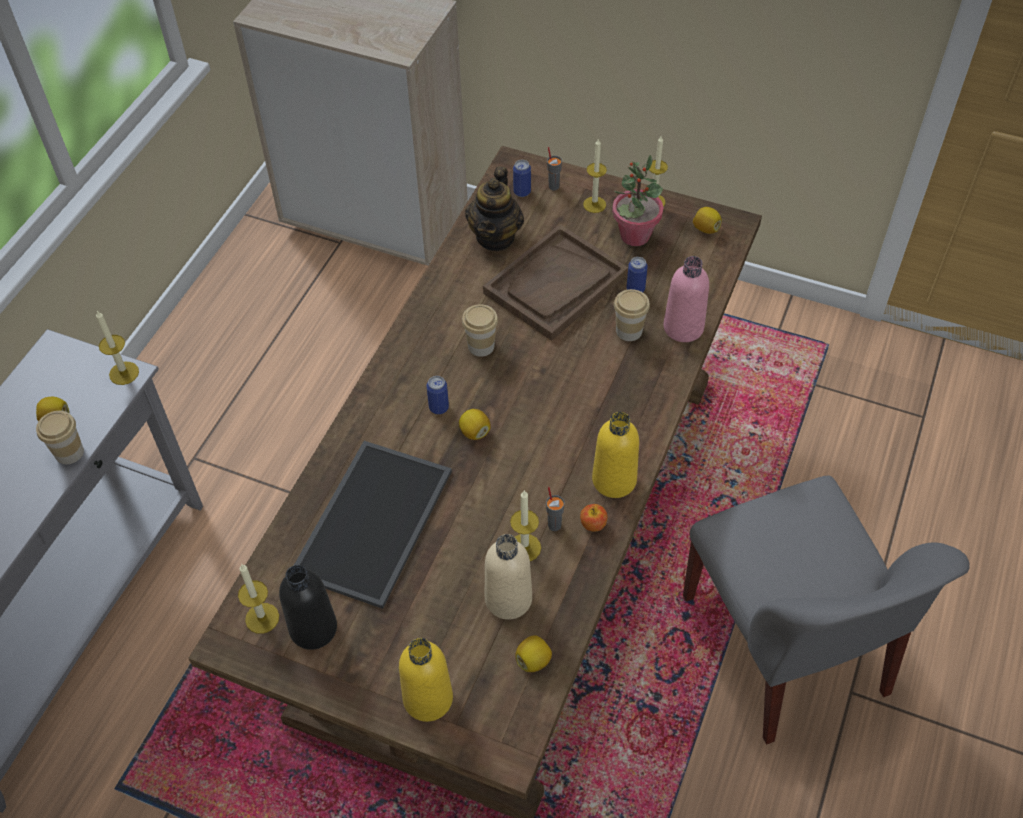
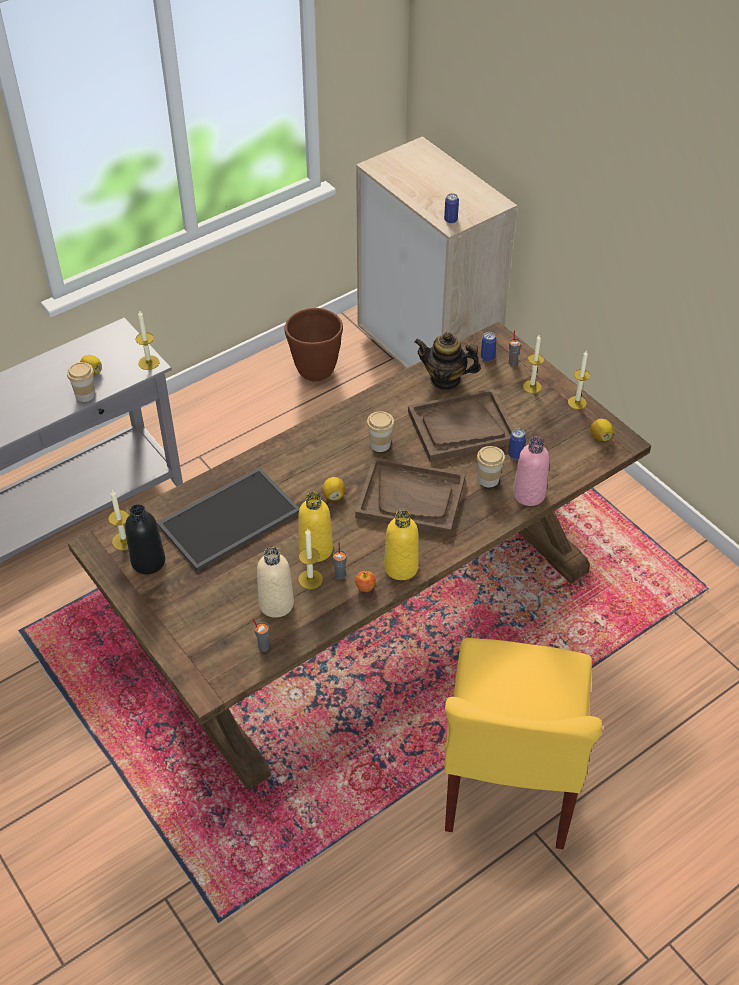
camera: 30 degrees right, 5 degrees down
yellow bottle [399,638,453,722] -> yellow bottle moved to [298,492,333,562]
can [426,376,449,414] -> can moved to [444,193,459,223]
teapot [465,166,524,251] -> teapot turned 60 degrees clockwise [414,332,481,390]
lemon [515,635,552,672] -> grey cup [252,618,269,652]
potted plant [612,155,664,246] -> none
grey chair [683,476,970,745] -> yellow chair [444,638,603,849]
none -> brown planter [284,308,343,382]
none -> brown tray [355,457,466,536]

